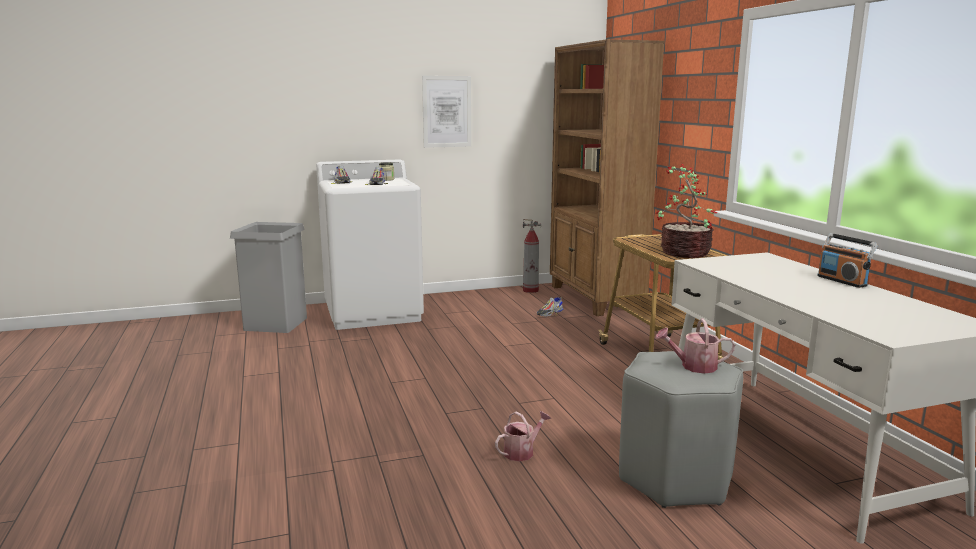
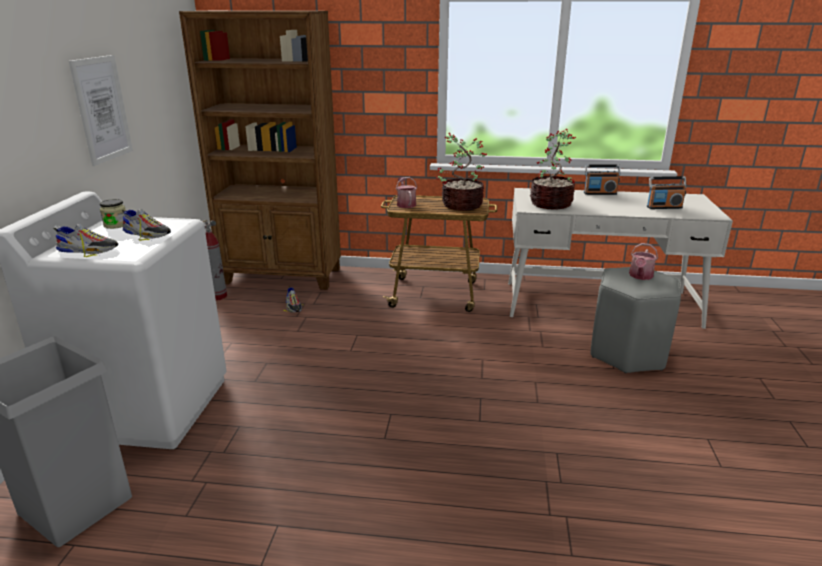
camera: 65 degrees left, 10 degrees up
watering can [495,411,551,462] -> watering can moved to [396,177,417,208]
none -> potted plant [530,129,576,210]
none -> radio [647,176,687,209]

